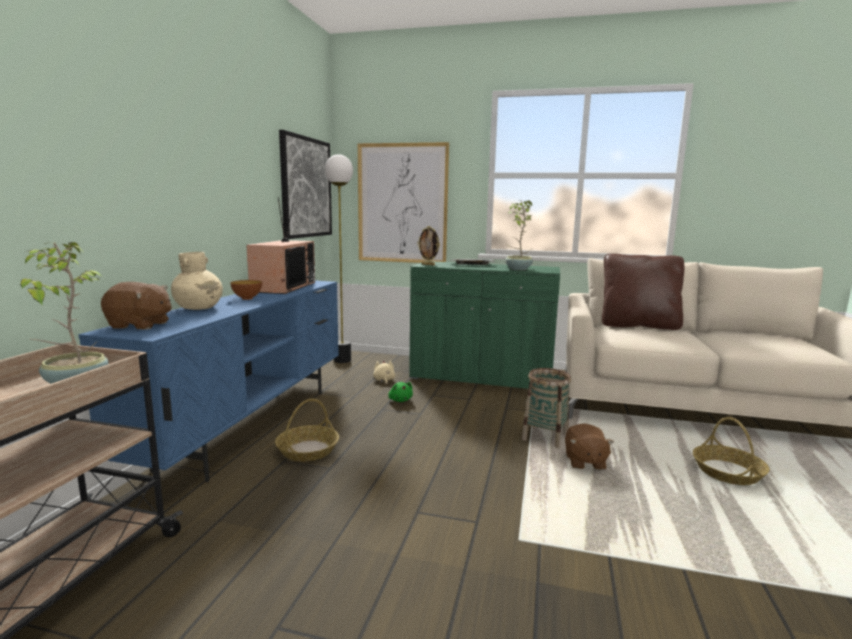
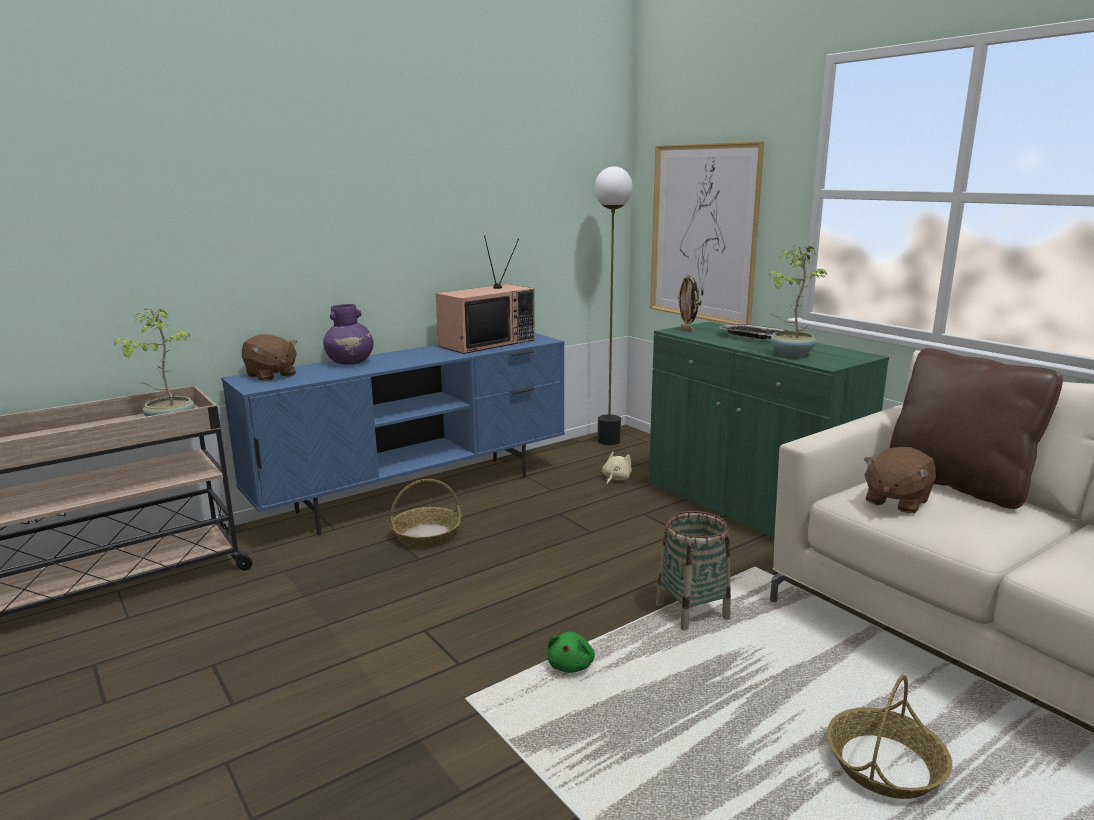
camera: 40 degrees right, 5 degrees up
beige vase [171,252,223,310] -> purple vase [323,304,374,364]
bowl [230,280,262,300] -> none
picture [279,130,332,239] -> none
green plush toy [388,382,413,402] -> green plush toy moved to [547,632,595,673]
brown plush toy [565,423,614,470] -> brown plush toy moved to [863,447,936,514]

